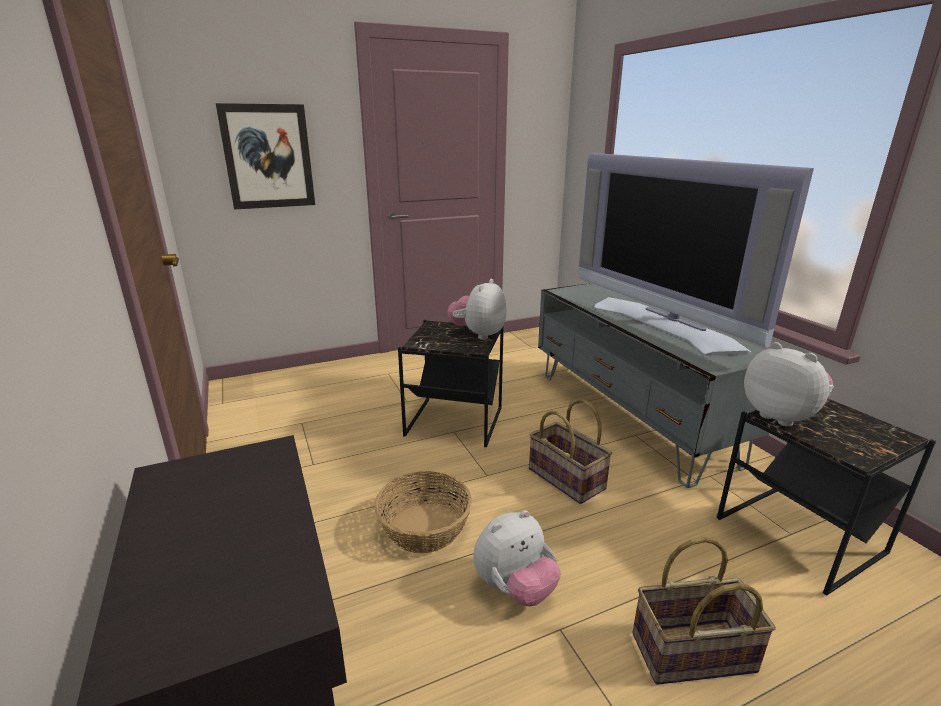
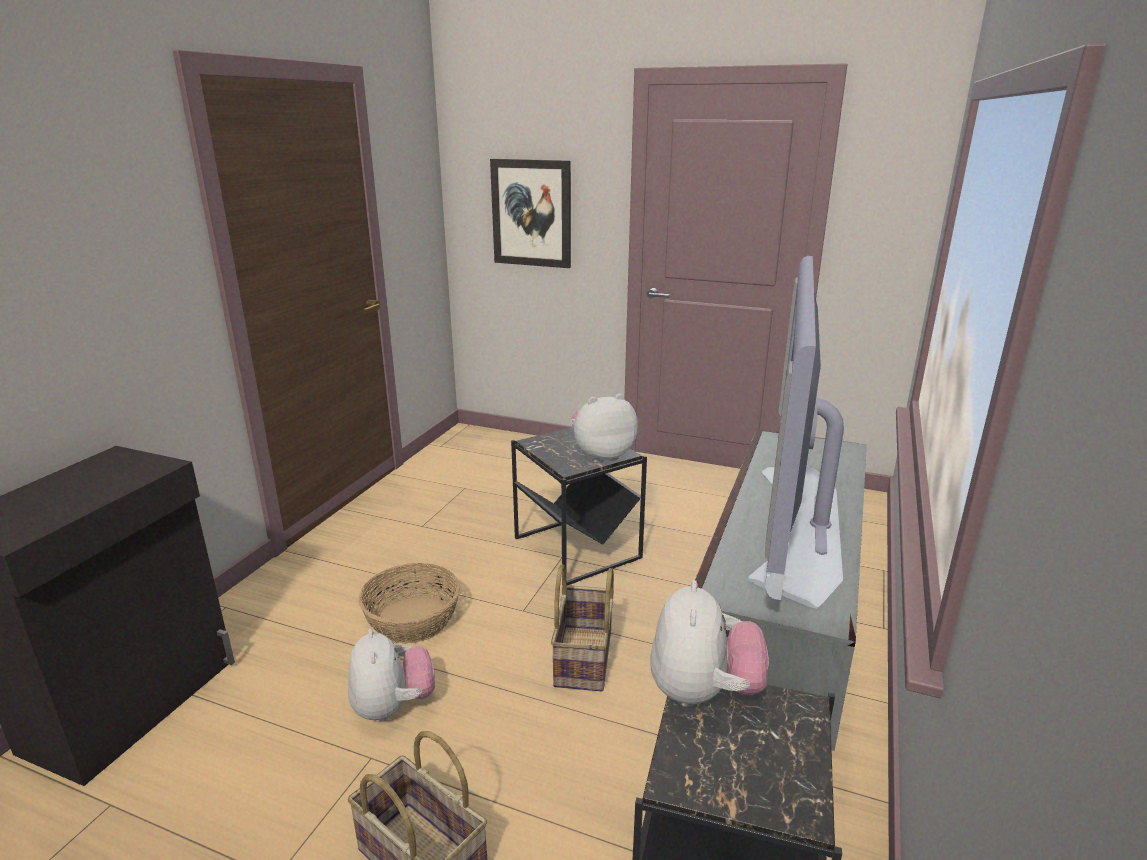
camera: 45 degrees right, 0 degrees up
plush toy [473,510,561,606] -> plush toy turned 120 degrees counterclockwise [348,629,435,722]

